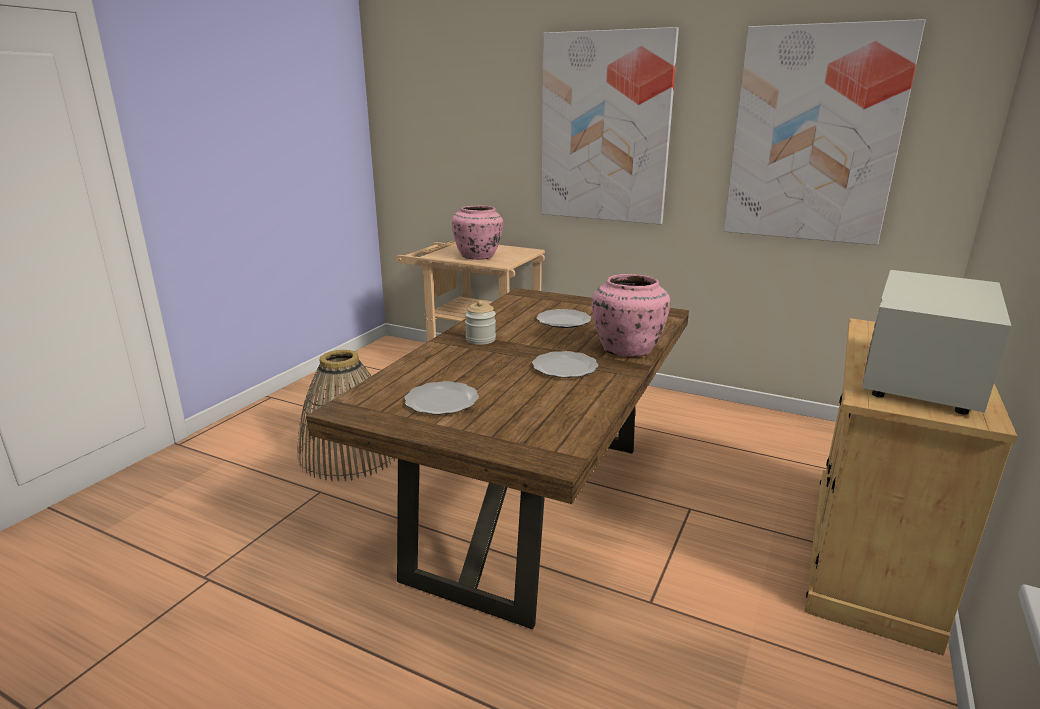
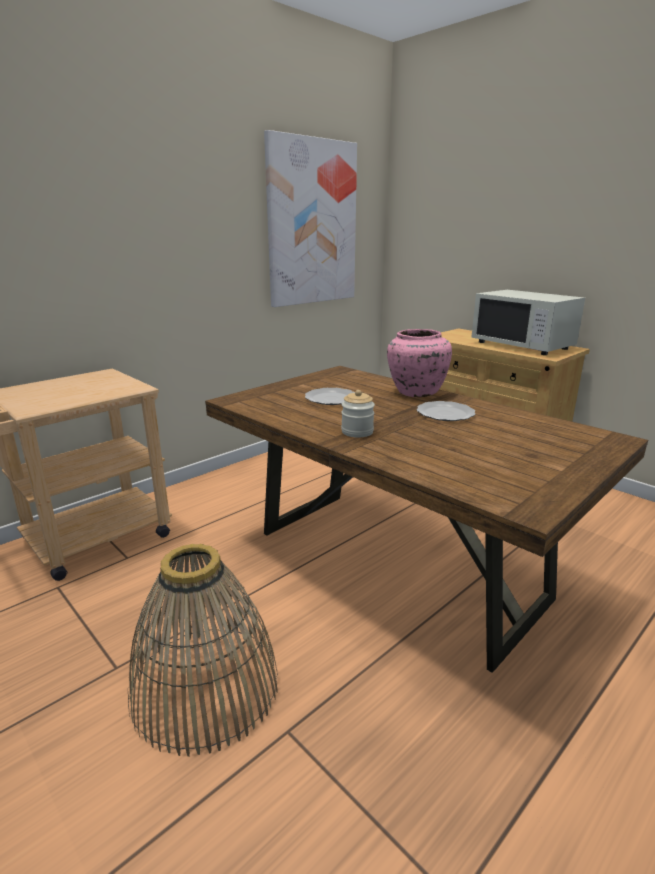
camera: 70 degrees left, 0 degrees up
plate [404,381,479,415] -> none
pink vase [452,205,503,260] -> none
picture [541,27,679,225] -> none

